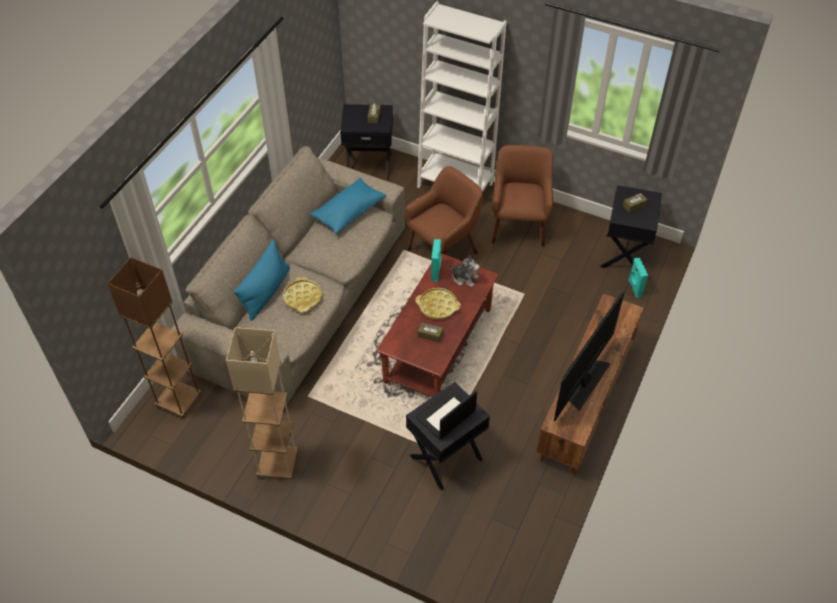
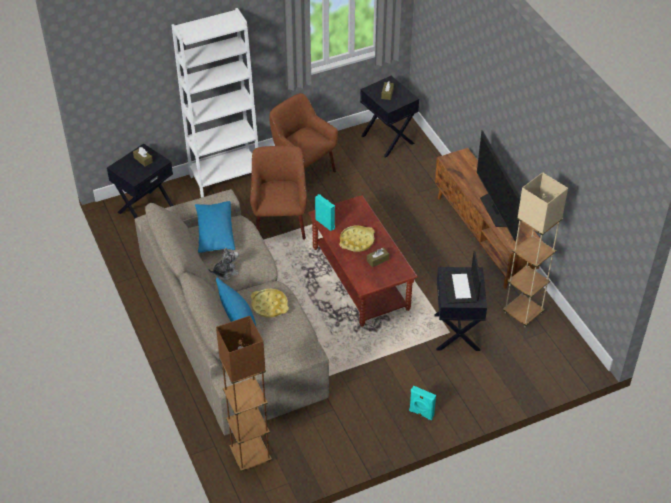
camera: 50 degrees left, 5 degrees down
beige floor lamp [226,327,298,480] -> beige floor lamp moved to [503,172,568,327]
plush toy [448,255,480,288] -> plush toy moved to [209,248,239,280]
turquoise speaker [628,258,648,298] -> turquoise speaker moved to [409,386,436,420]

